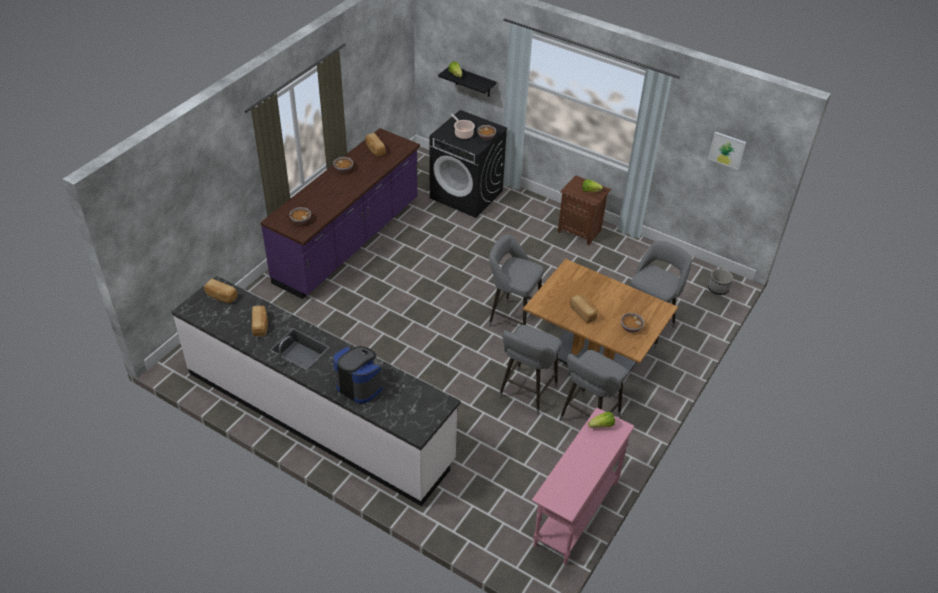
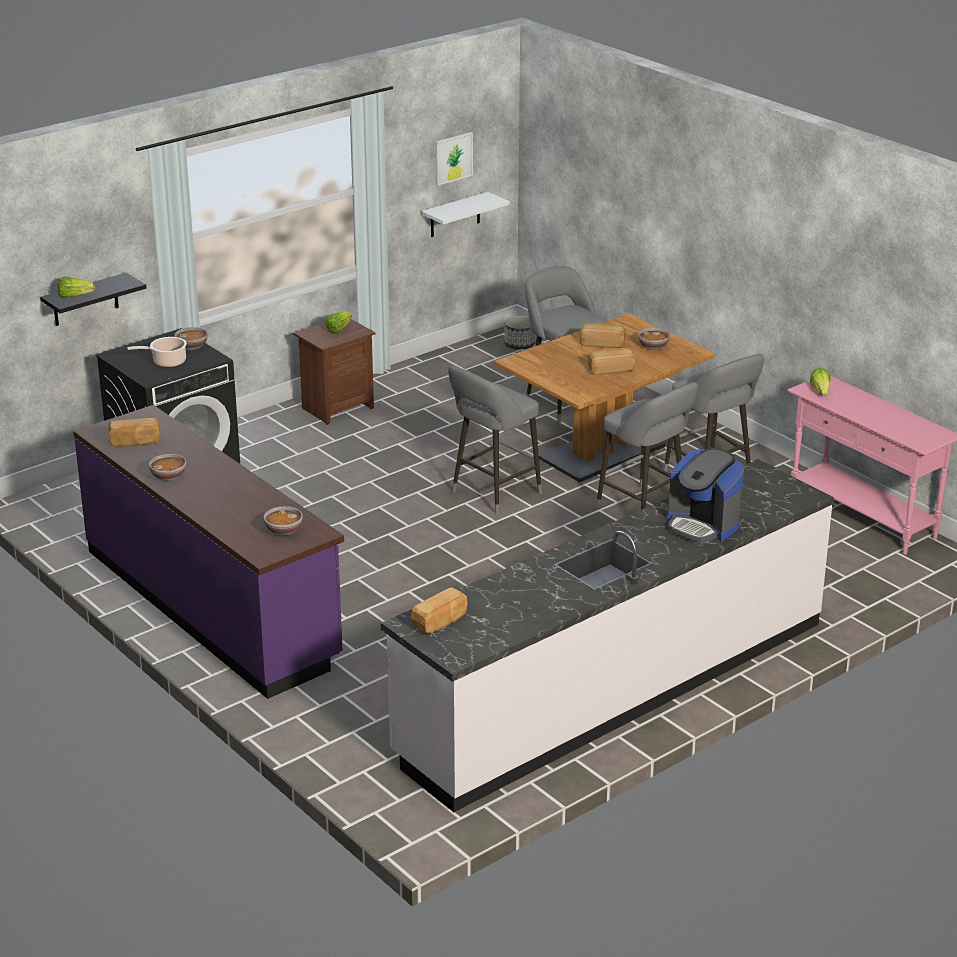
camera: 70 degrees left, 15 degrees down
bread [252,306,268,337] -> bread moved to [580,323,626,348]
coffee machine [333,346,383,404] -> coffee machine turned 105 degrees counterclockwise [667,448,744,543]
none -> white shelf [422,192,510,237]

